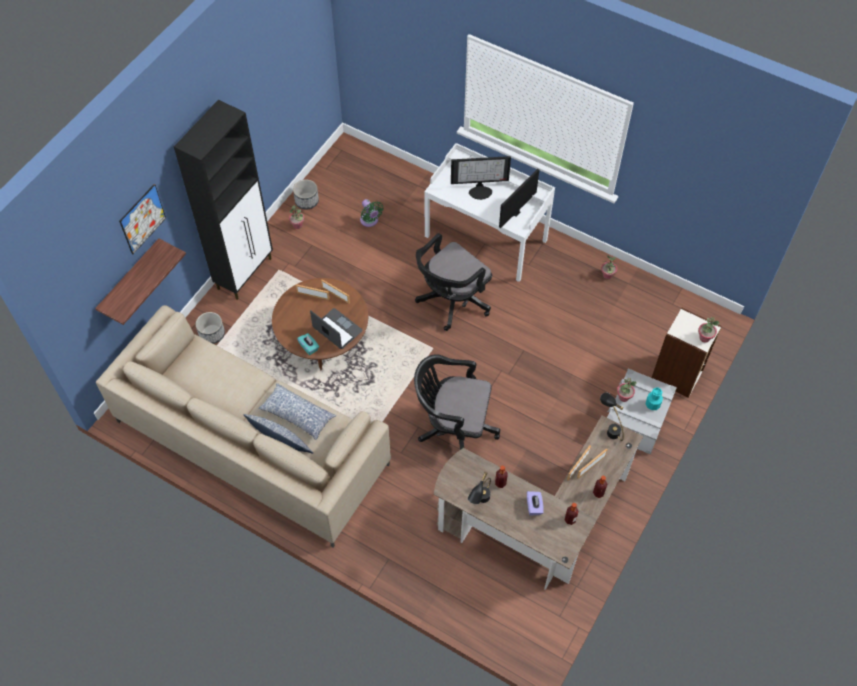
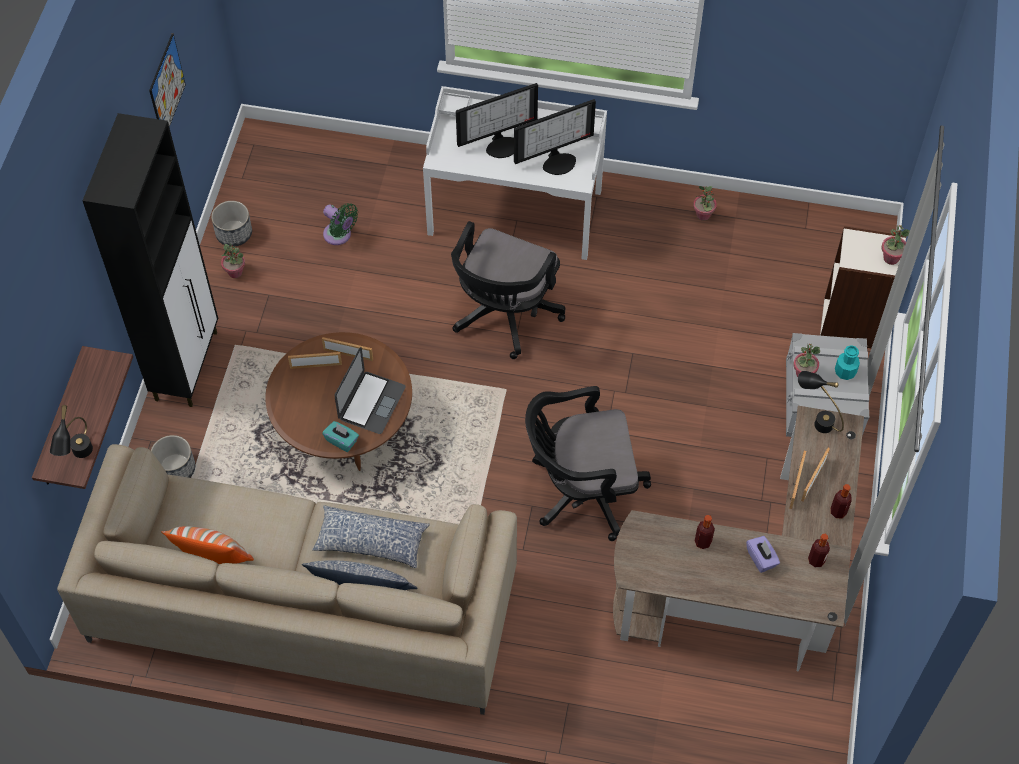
camera: 20 degrees left, 0 degrees up
picture [119,184,166,255] -> picture moved to [149,33,186,127]
laptop [310,308,362,349] -> laptop turned 90 degrees clockwise [335,347,406,434]
black table lamp [468,472,491,504] -> black table lamp moved to [50,405,93,458]
monitor [499,169,539,228] -> monitor turned 135 degrees counterclockwise [514,99,596,175]
none -> pillow [161,526,254,564]

